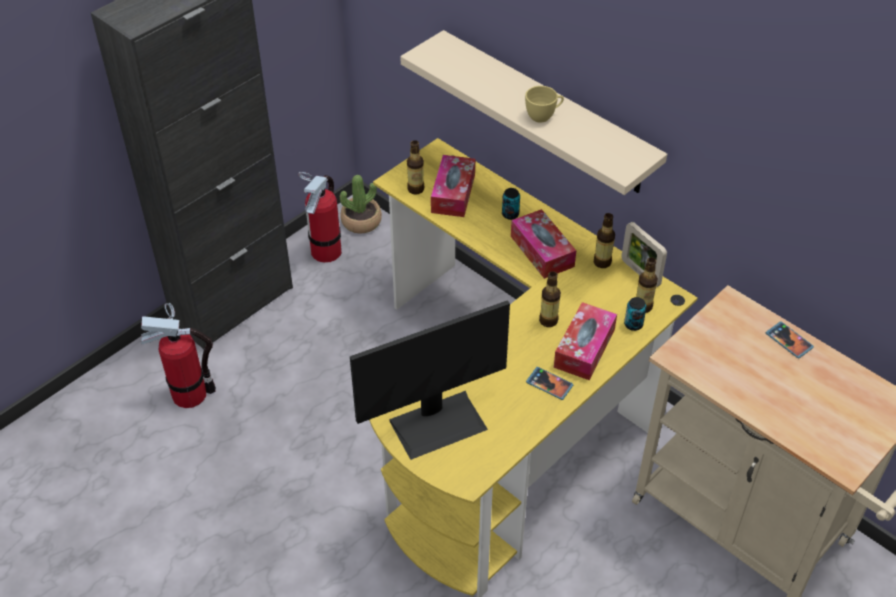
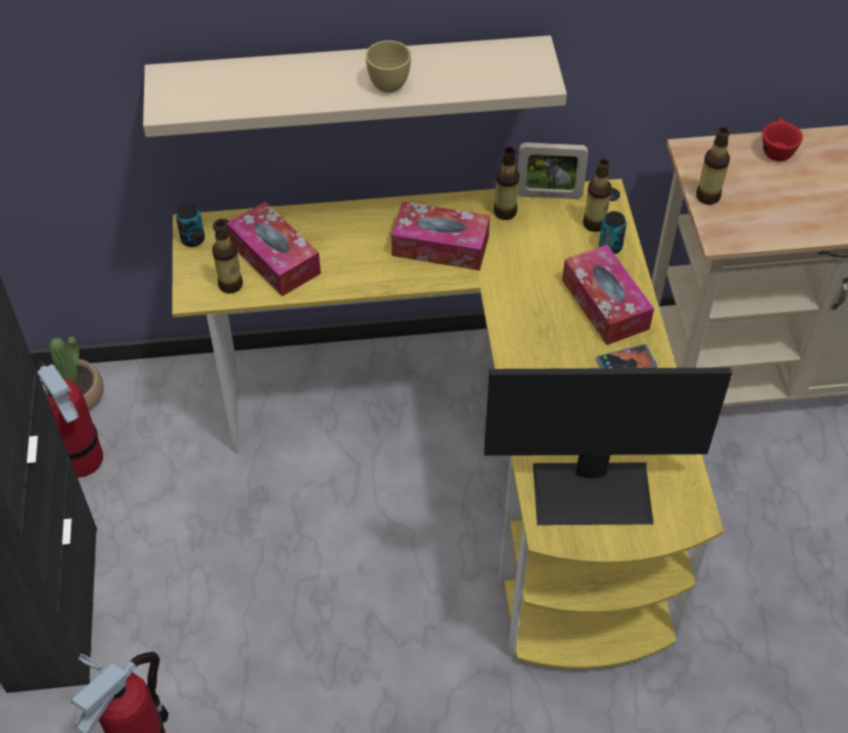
camera: 50 degrees left, 5 degrees up
monitor [350,300,510,460] -> monitor turned 75 degrees clockwise [484,368,732,525]
can [502,188,520,220] -> can moved to [176,204,205,247]
bottle [539,271,561,327] -> bottle moved to [696,127,730,205]
phone [766,321,814,359] -> red cup [762,118,803,161]

